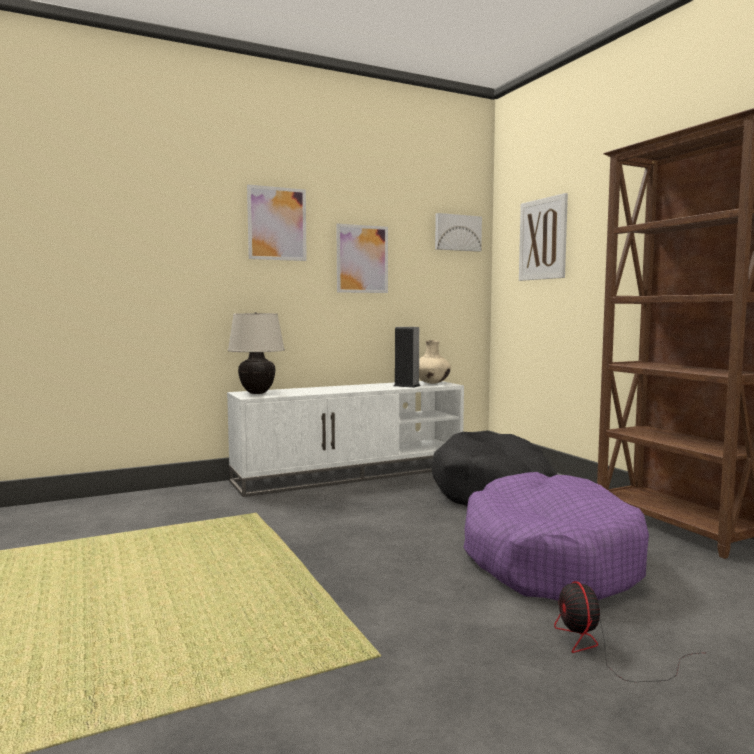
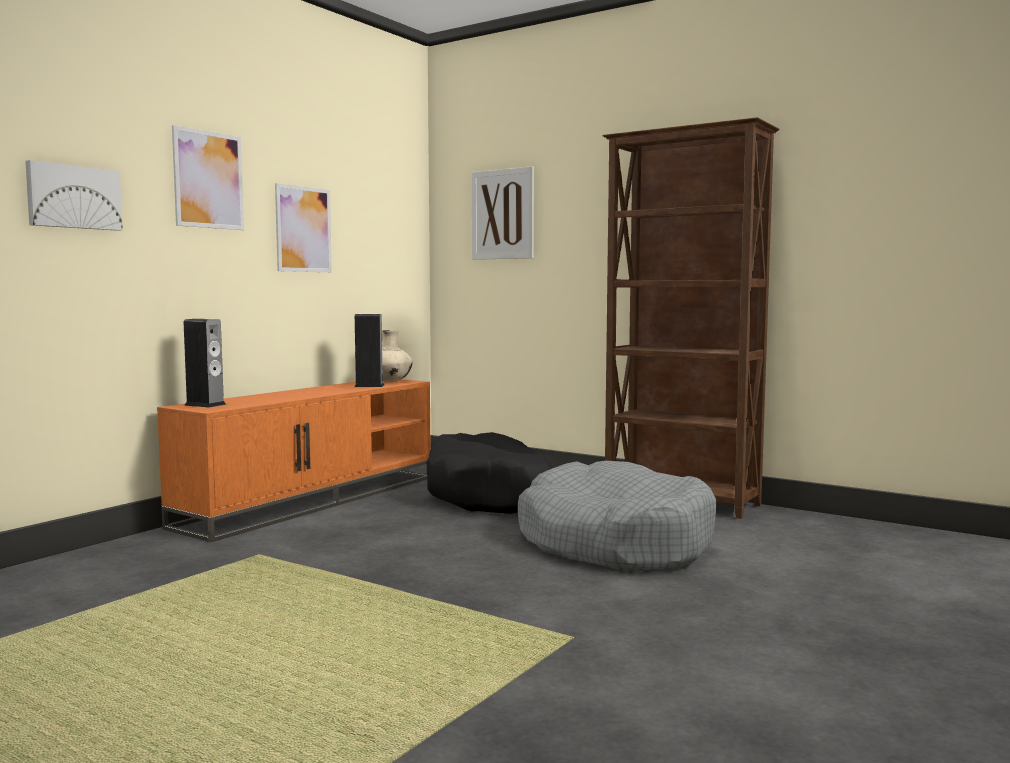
camera: 30 degrees left, 0 degrees up
white tv stand [227,381,464,497] -> orange tv stand [157,379,431,542]
beige table lamp [228,312,285,394] -> speaker [184,319,226,408]
picture [435,213,482,252] -> picture moved to [25,160,123,231]
purple dog bed [463,472,649,601] -> grey dog bed [518,461,717,573]
fan [554,581,698,682] -> none

